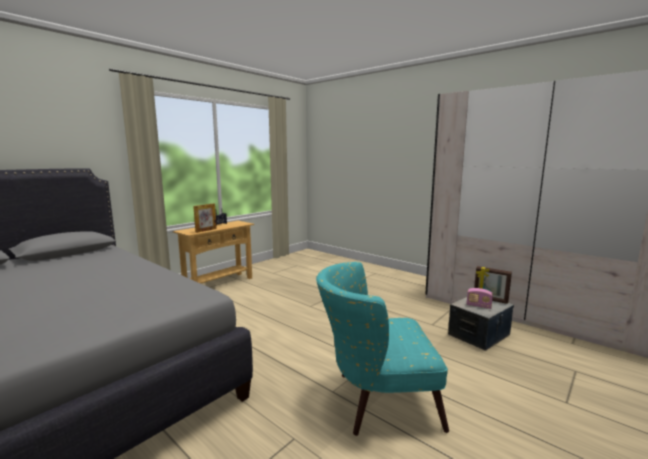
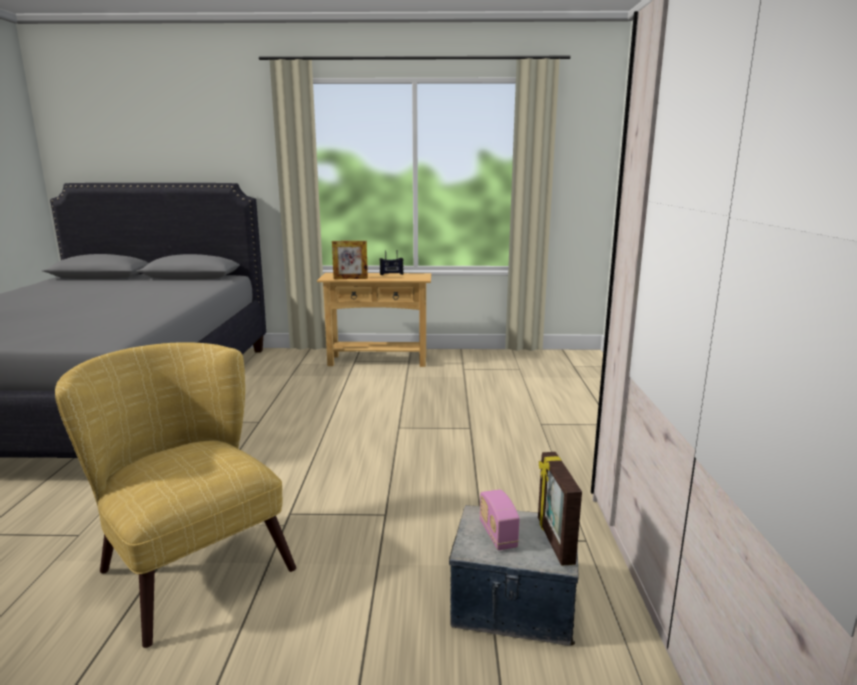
camera: 50 degrees right, 5 degrees up
turquoise armchair [316,262,449,436] -> yellow armchair [55,342,296,648]

